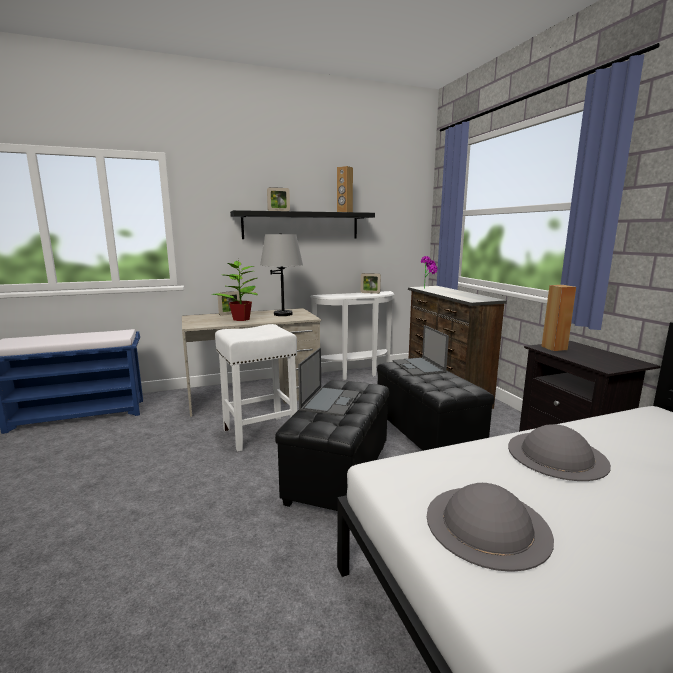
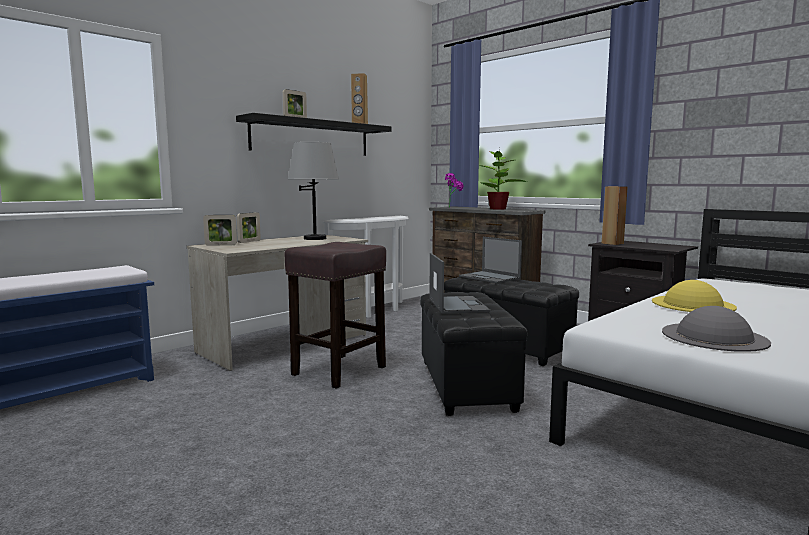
camera: 25 degrees left, 5 degrees down
potted plant [212,260,258,321] -> potted plant moved to [480,148,527,210]
white stool [215,324,297,452] -> brown stool [284,242,386,389]
picture frame [361,273,381,294] -> picture frame moved to [203,215,237,246]
grey hat [508,424,611,481] -> yellow hat [652,280,737,312]

